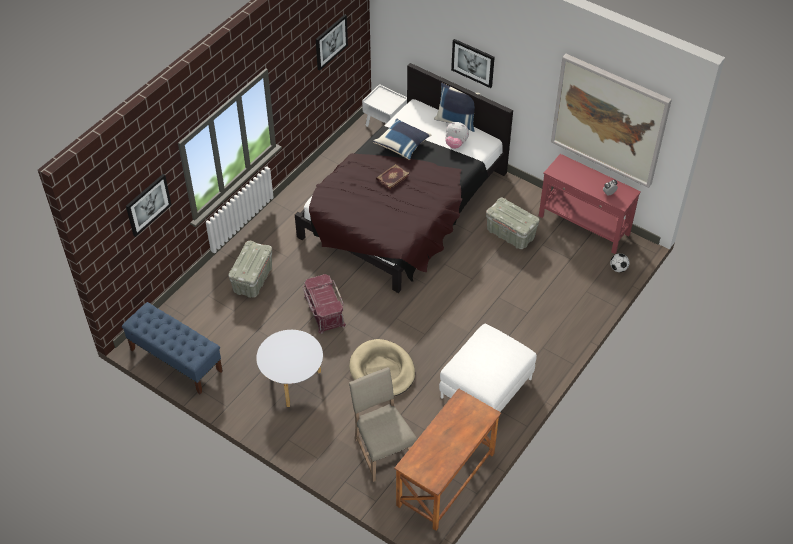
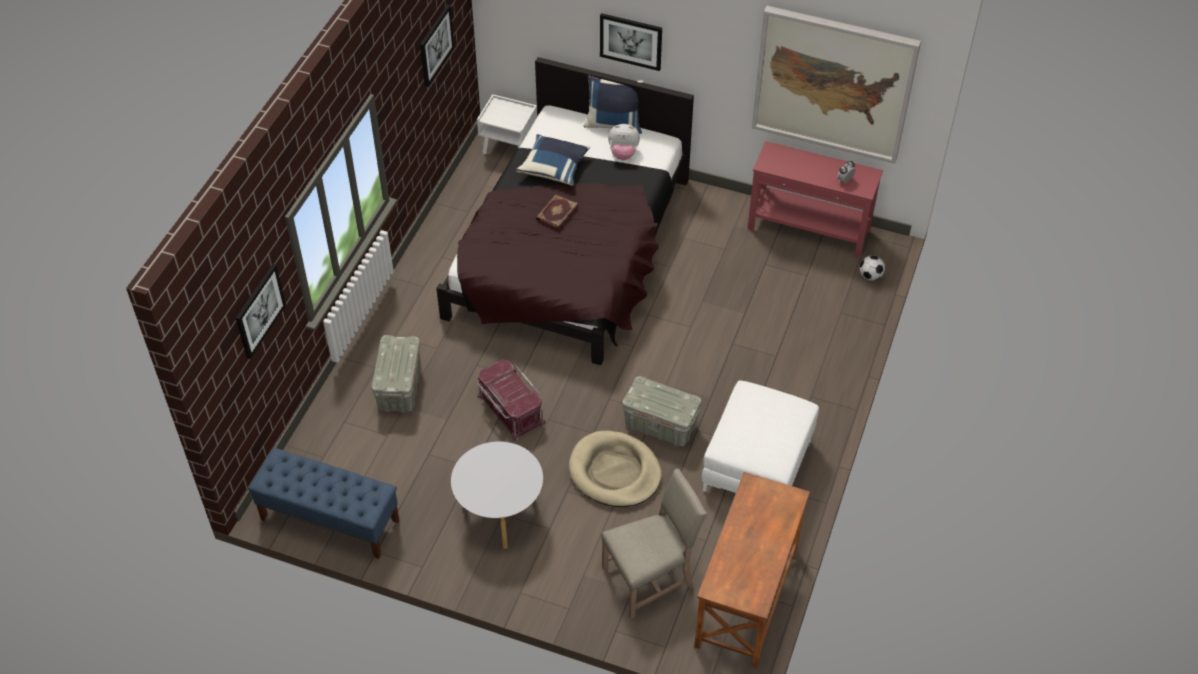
camera: 15 degrees left, 0 degrees up
beige chair [349,367,417,482] -> beige chair turned 105 degrees clockwise [601,469,707,618]
grey storage box [486,198,539,249] -> grey storage box moved to [622,376,701,446]

